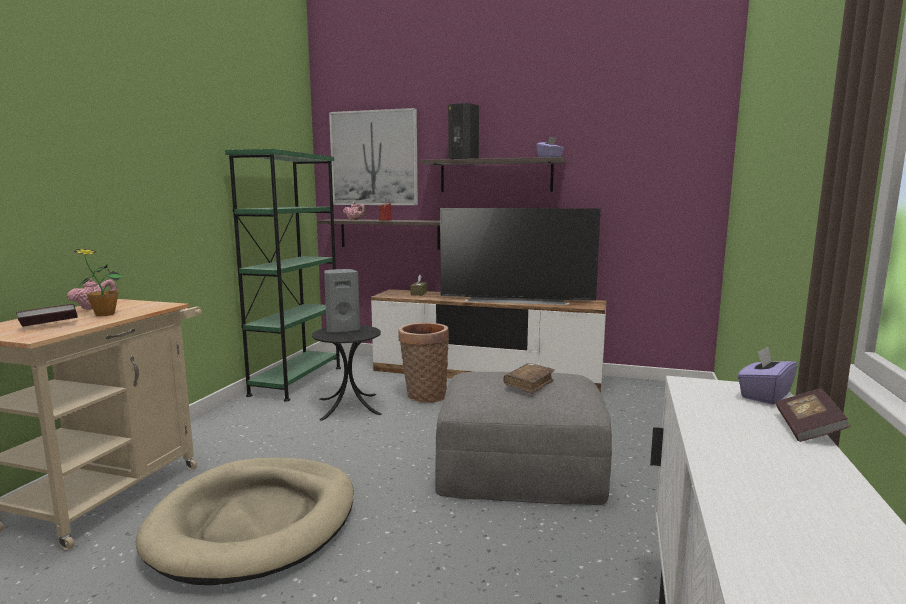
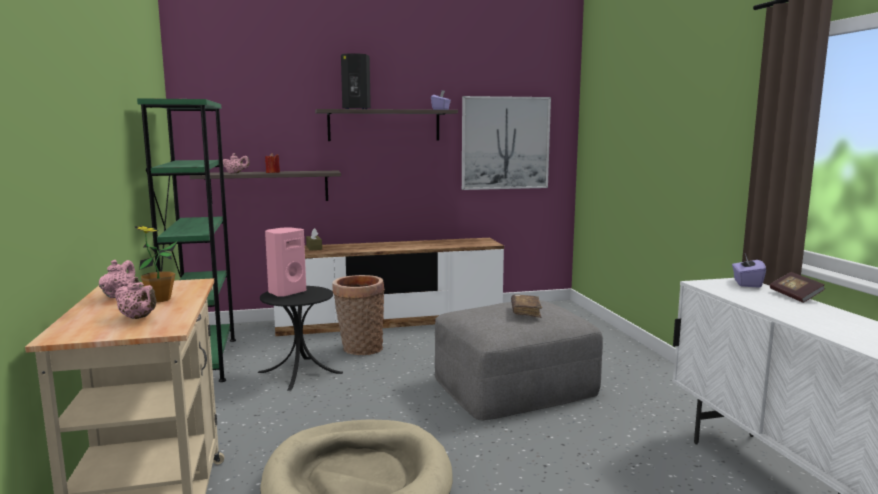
camera: 30 degrees left, 0 degrees up
book [16,304,78,327] -> pink teapot [114,277,156,319]
grey speaker [324,269,360,333] -> pink speaker [265,227,306,297]
picture [329,108,418,205] -> picture moved to [462,96,551,190]
television [440,208,601,305] -> none

